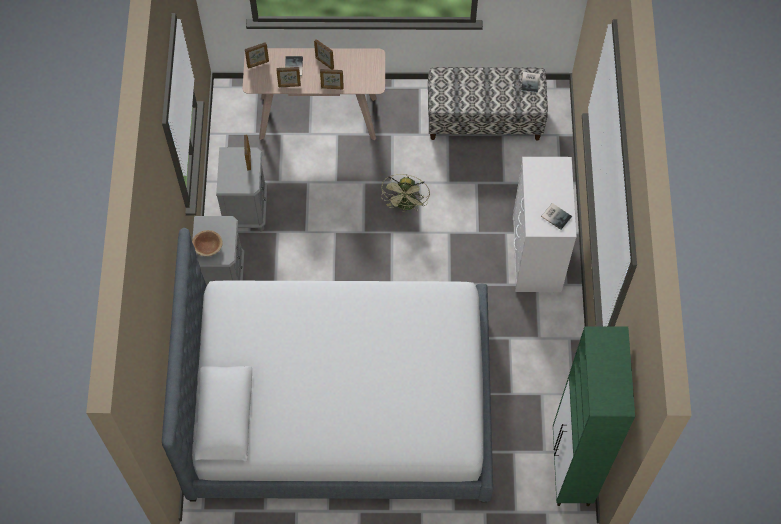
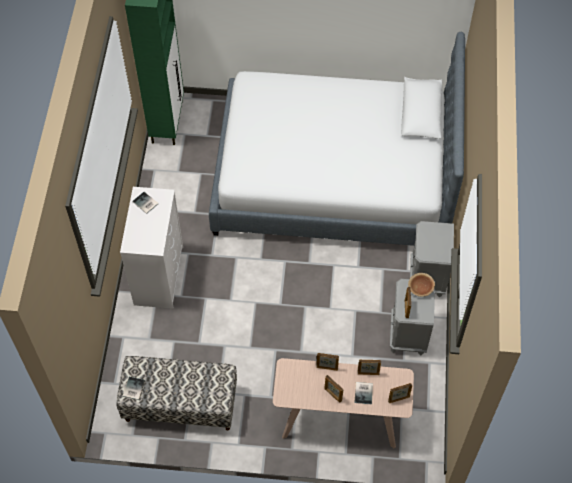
camera: 175 degrees left, 5 degrees down
brown bowl [192,230,223,256] -> brown bowl moved to [408,273,435,297]
green fan [381,174,430,212] -> none

